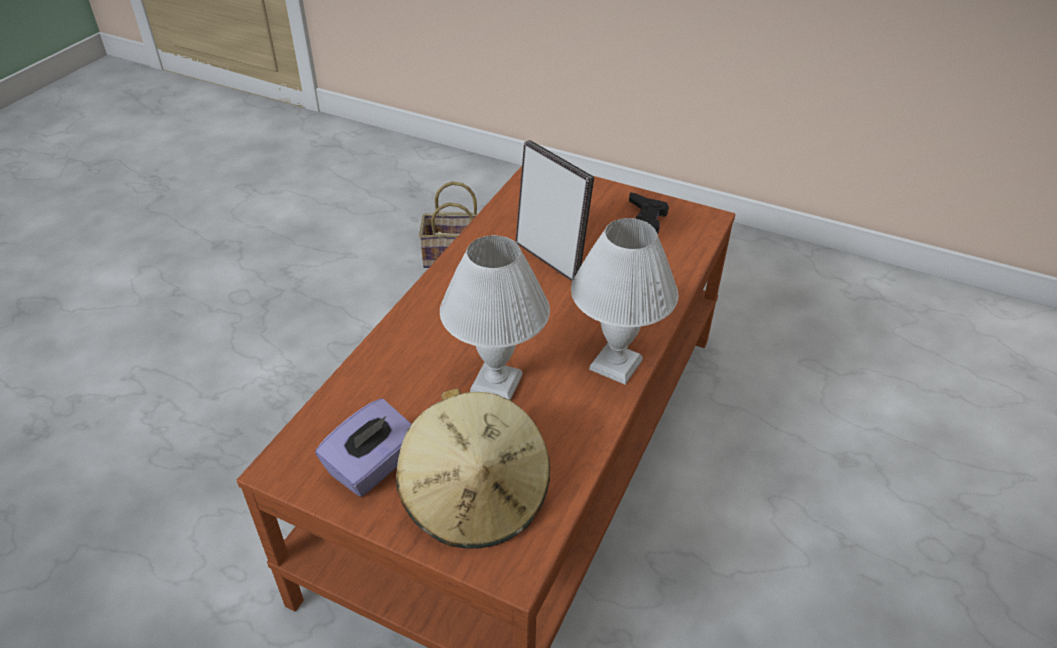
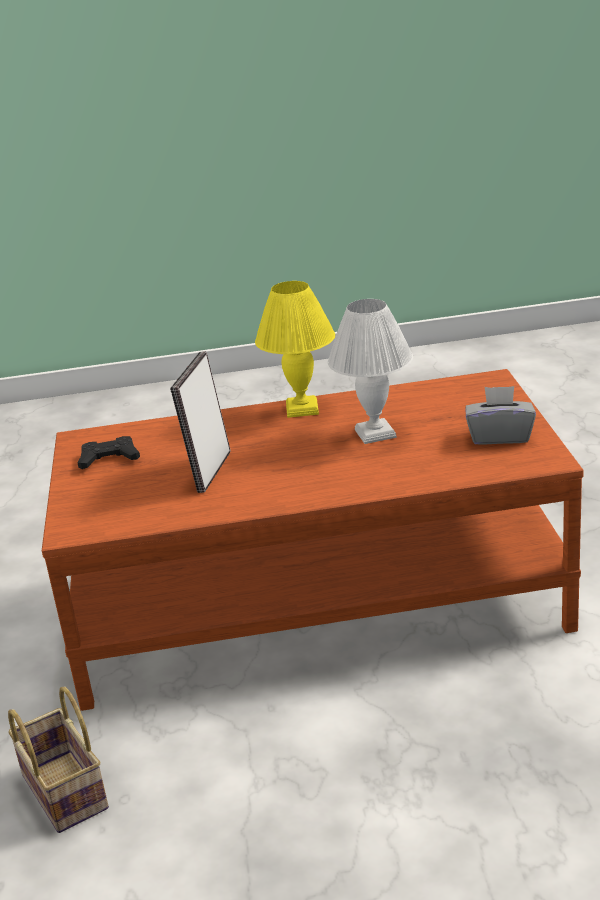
camera: 120 degrees left, 15 degrees down
purple tissue box [315,398,411,497] -> grey tissue box [465,386,536,445]
beige hat [396,388,550,549] -> none
white table lamp [571,218,678,385] -> yellow table lamp [255,281,335,418]

